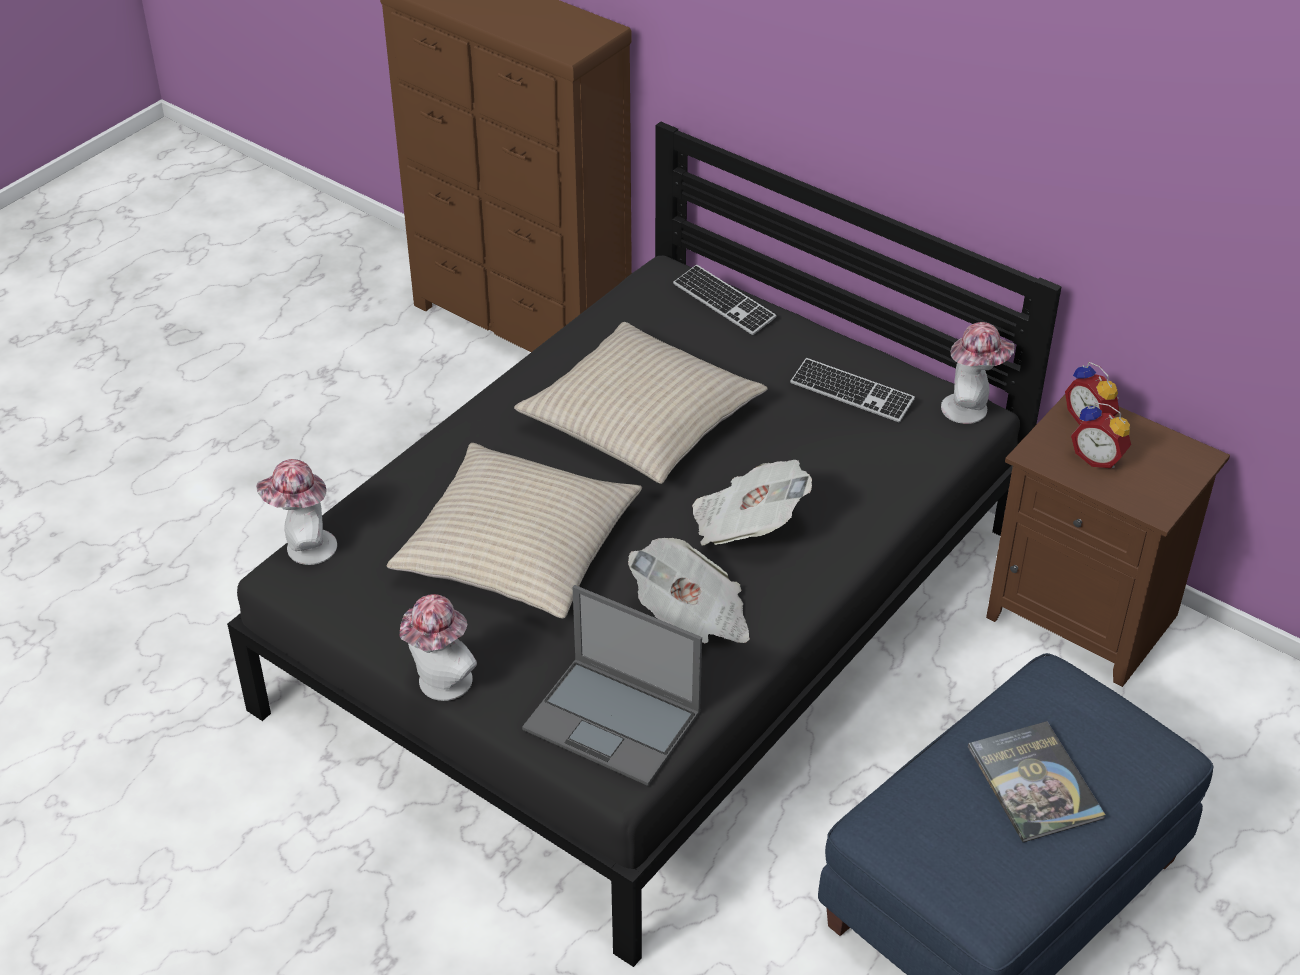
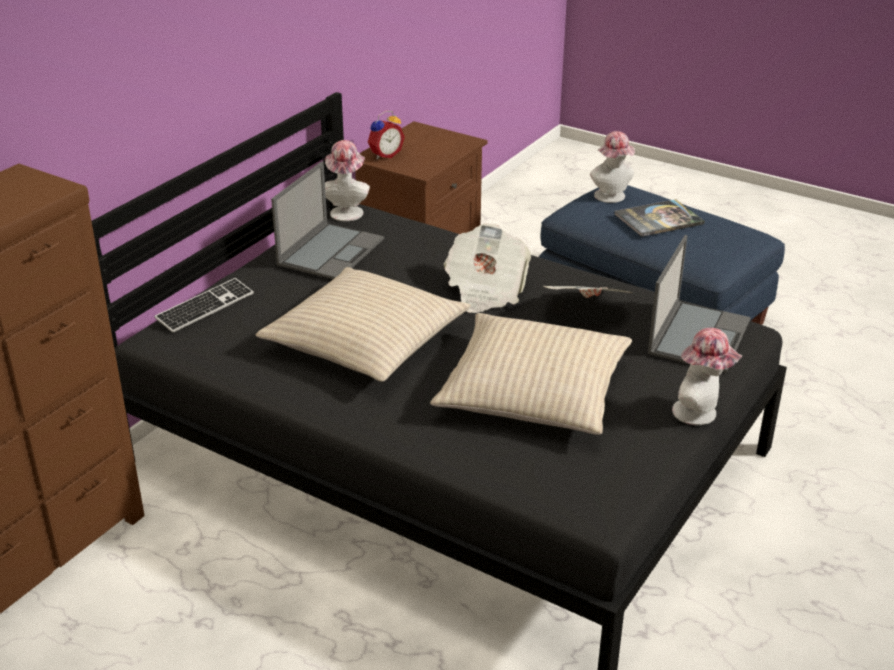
camera: 95 degrees left, 10 degrees down
hat [256,459,337,565] -> hat moved to [590,131,635,203]
keyboard [790,358,915,422] -> laptop [271,161,384,279]
alarm clock [1071,402,1131,468] -> none

